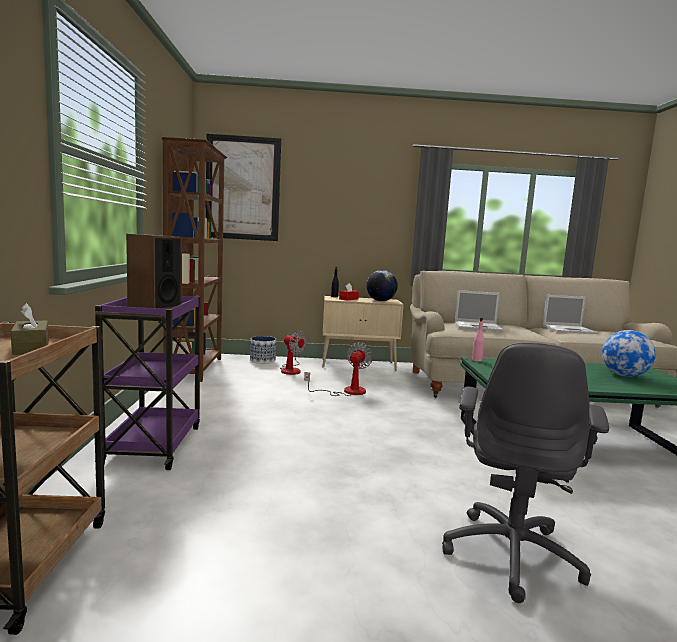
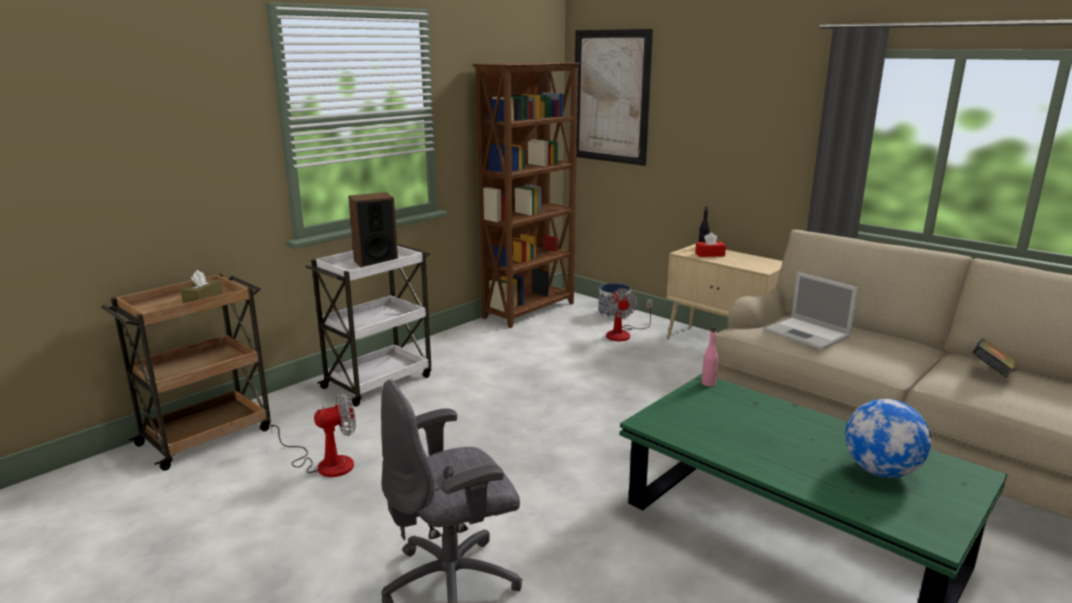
camera: 45 degrees right, 10 degrees up
purple cart [95,296,201,470] -> white cart [306,244,431,407]
fan [304,342,373,396] -> fan moved to [269,392,356,477]
globe [366,270,398,301] -> none
laptop [543,295,598,334] -> book [972,338,1016,378]

